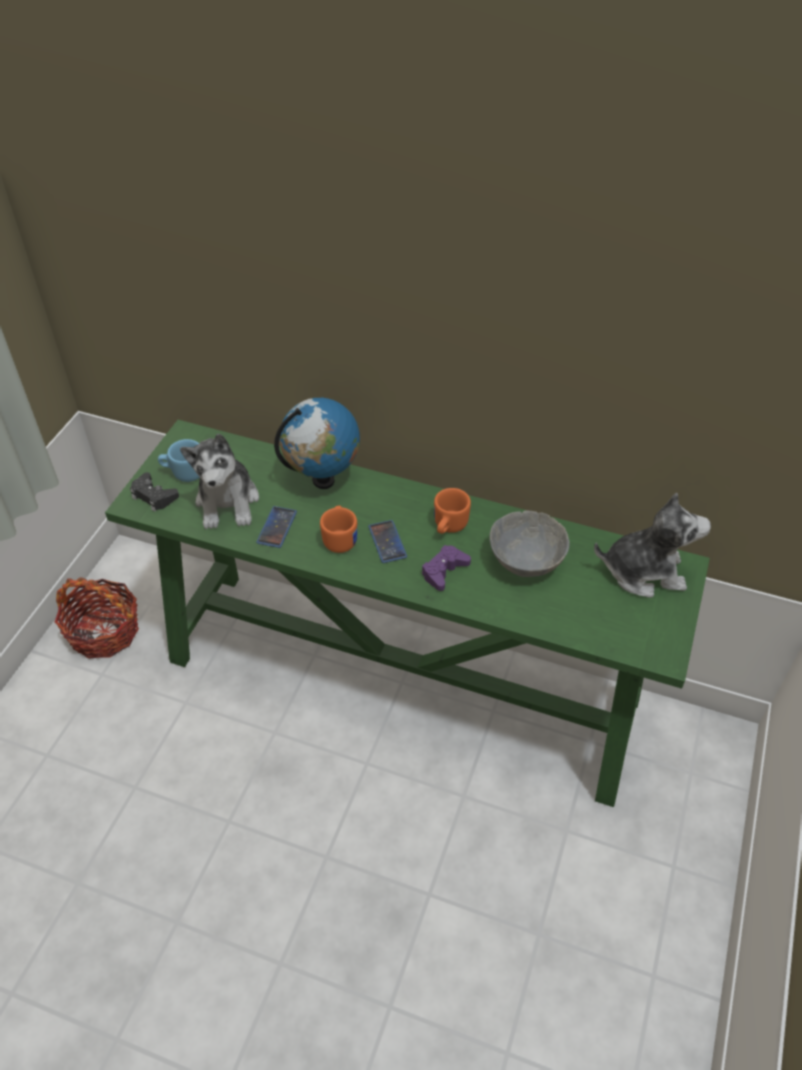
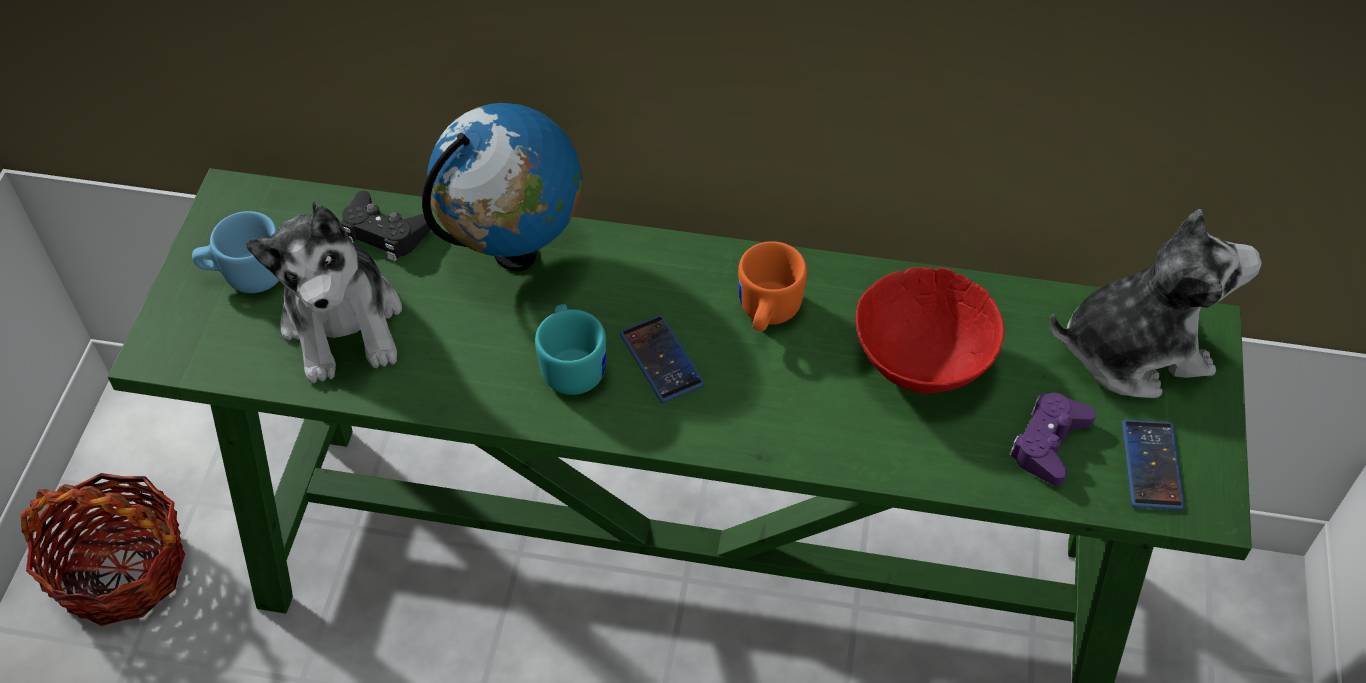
camera: 10 degrees left, 5 degrees up
black game controller [130,472,179,512] -> black game controller moved to [341,191,431,261]
phone [256,506,297,548] -> phone moved to [1122,420,1185,510]
orange mug [320,506,357,553] -> turquoise mug [535,304,606,395]
purple game controller [422,545,471,591] -> purple game controller moved to [1009,393,1096,486]
grey bowl [490,511,570,577] -> red bowl [856,267,1005,394]

